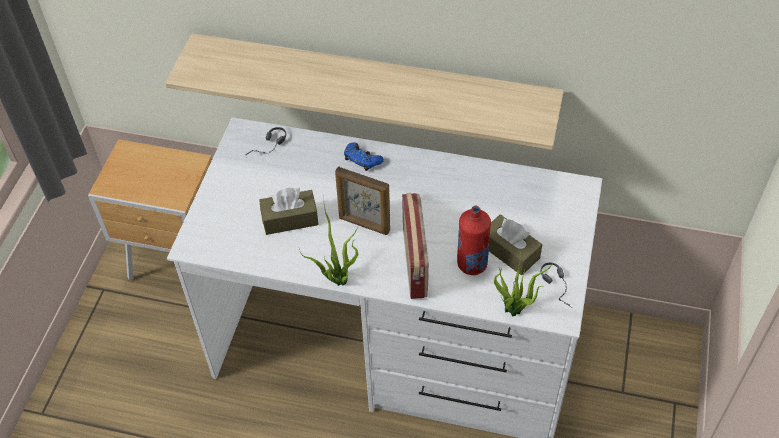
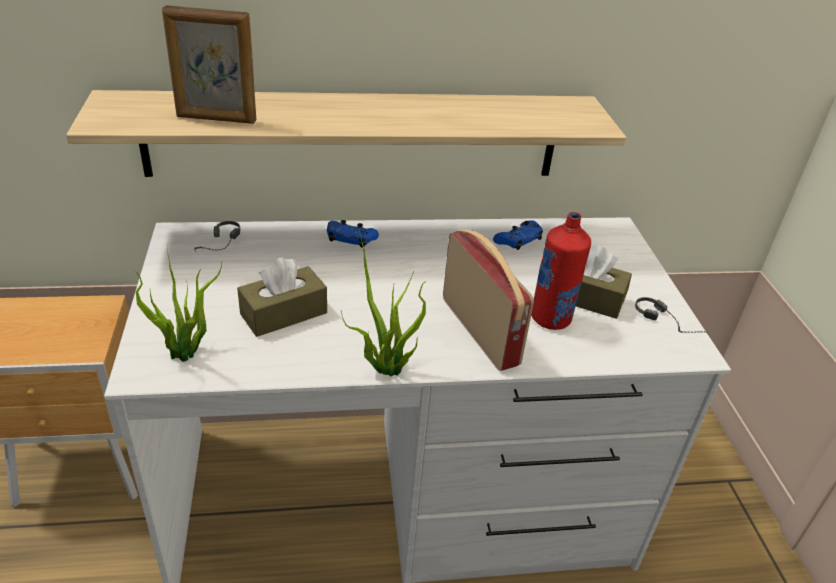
camera: 25 degrees left, 15 degrees down
picture frame [335,167,390,235] -> picture frame moved to [162,5,256,124]
potted plant [494,254,552,316] -> potted plant moved to [132,248,222,362]
none -> blue game controller [493,220,543,250]

